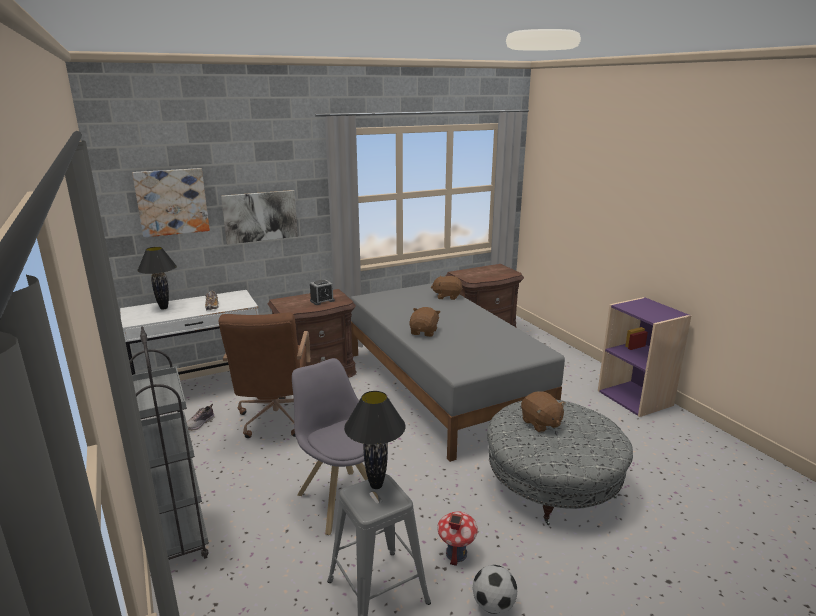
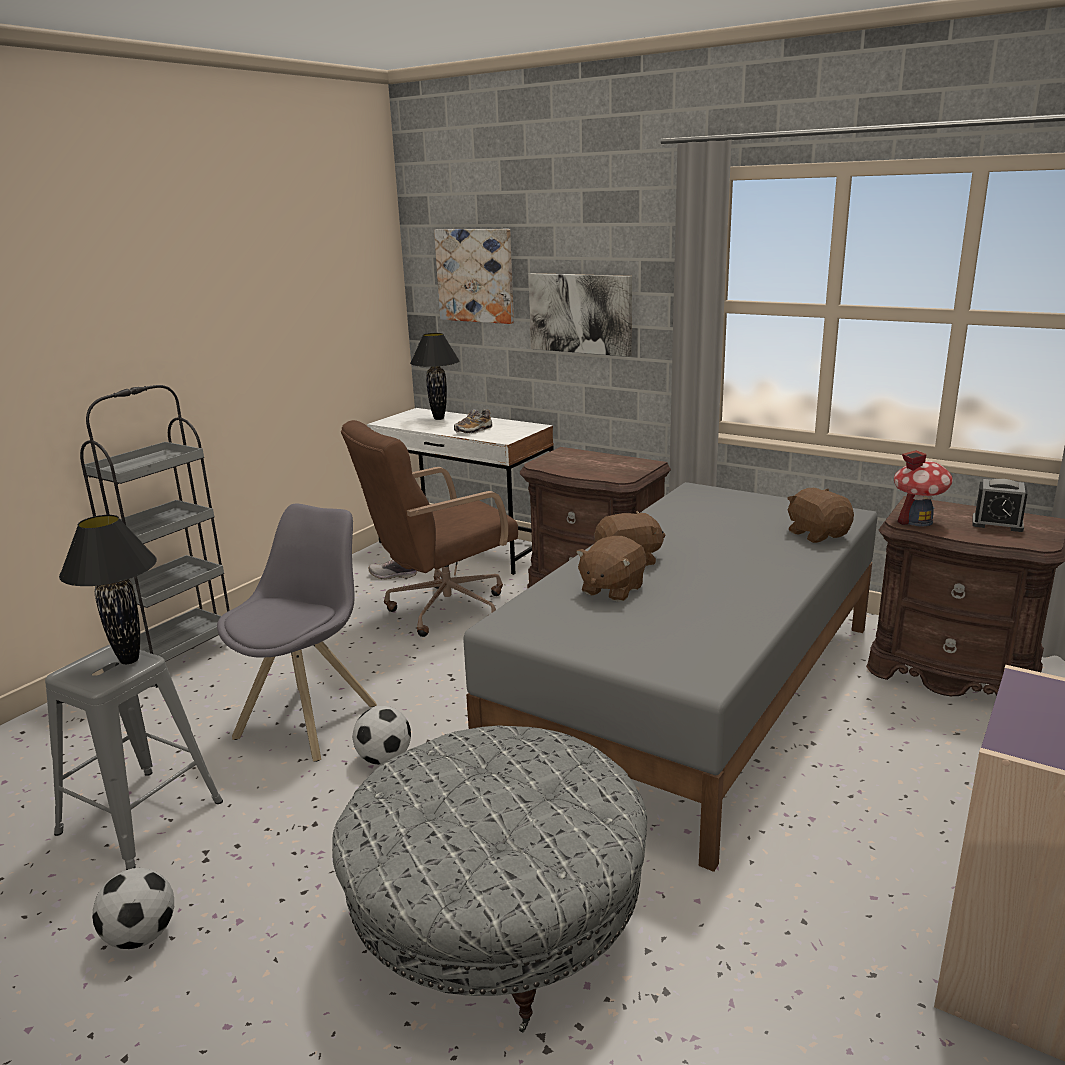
camera: 60 degrees right, 0 degrees up
alarm clock [310,280,335,305] -> alarm clock moved to [972,479,1028,532]
toy house [437,511,478,566] -> toy house moved to [894,450,953,526]
brown plush toy [521,391,566,432] -> brown plush toy moved to [576,536,646,602]
none -> football [352,706,411,765]

